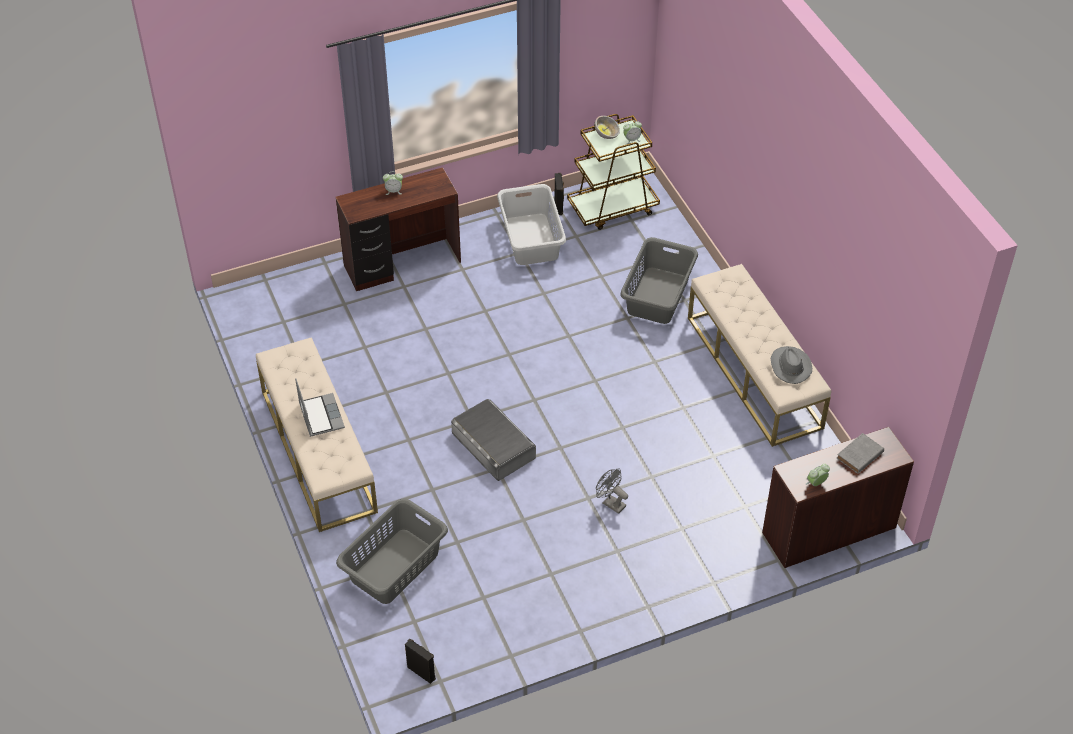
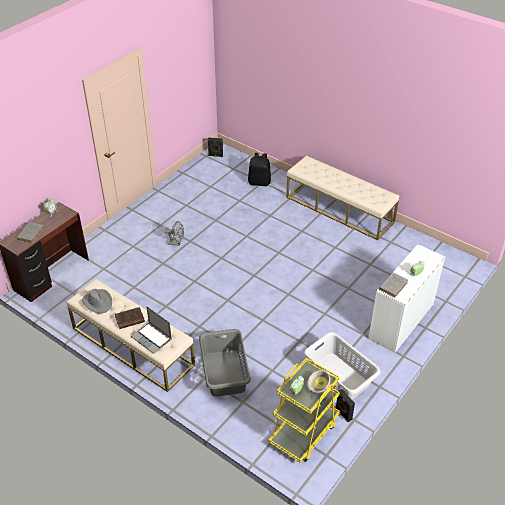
camera: 150 degrees right, 5 degrees down
laptop [295,379,345,437] -> laptop moved to [131,306,172,354]
brown desk [336,167,461,291] -> white desk [368,244,445,353]
grey laundry basket [336,499,448,604] -> black backpack [248,153,271,186]
grey storage box [451,399,536,481] -> none
brown cart [567,114,660,230] -> yellow cart [269,358,340,463]
none -> brown book [115,307,145,329]
none -> grey book [379,272,408,298]

